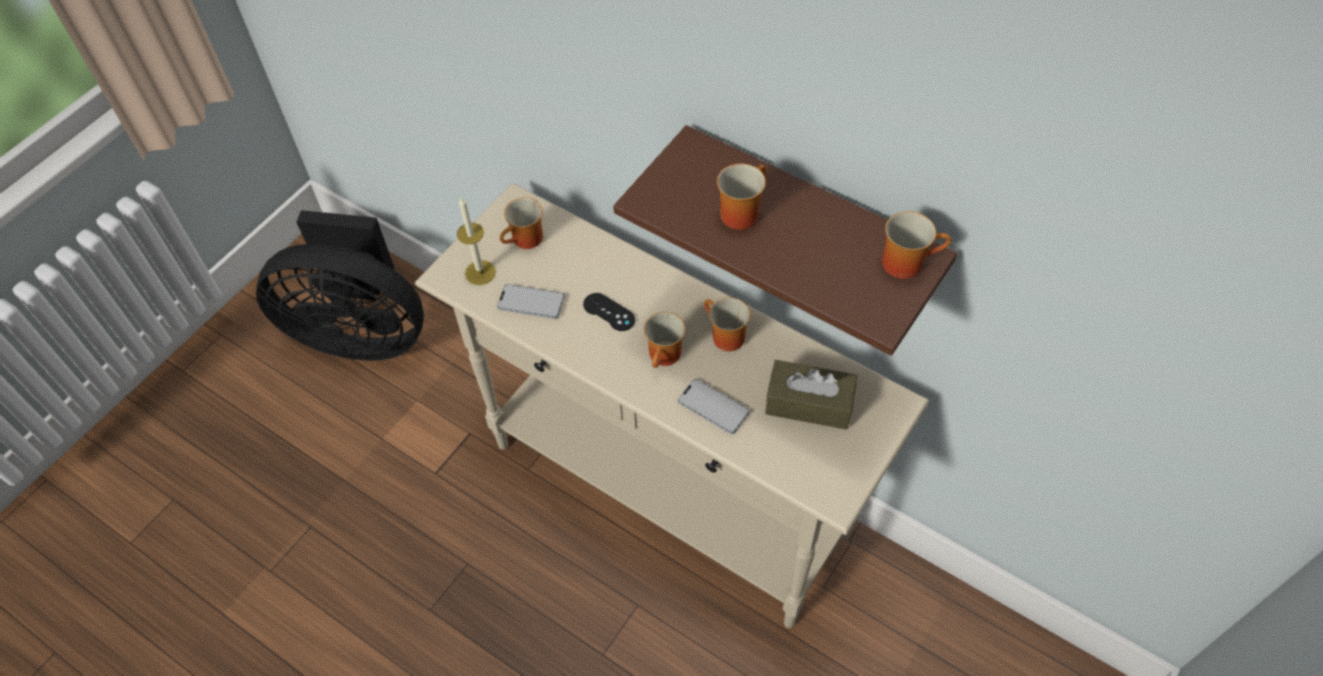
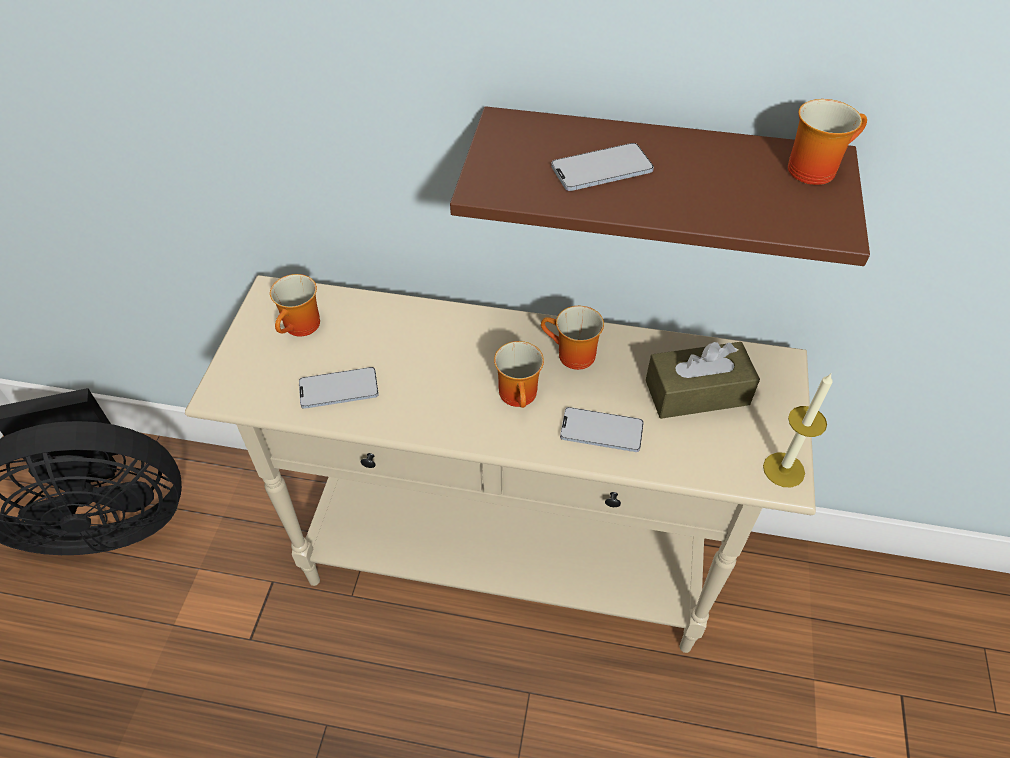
camera: 25 degrees left, 5 degrees down
candle [457,197,496,285] -> candle moved to [763,374,833,487]
black game controller [583,293,635,331] -> none
mug [717,164,766,230] -> phone [551,143,654,191]

